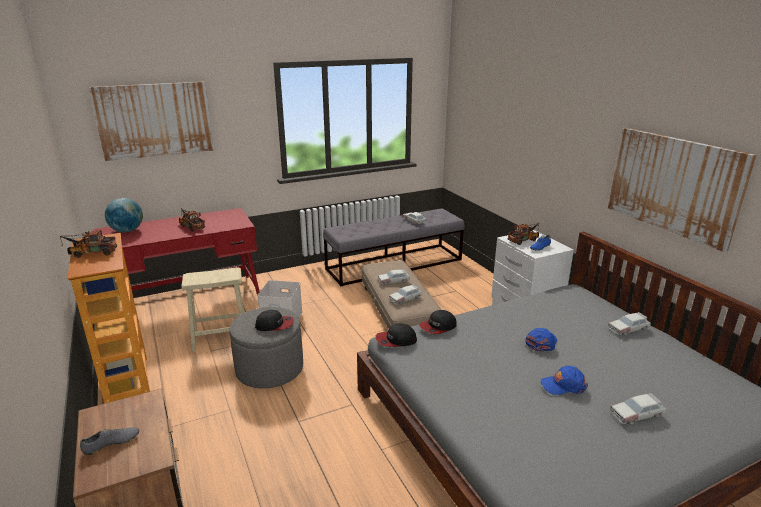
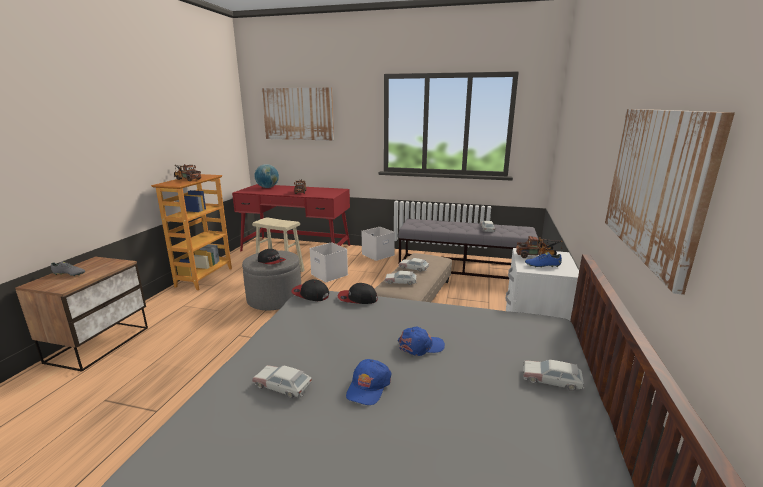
camera: 40 degrees right, 5 degrees down
blue cap [541,366,588,395] -> blue cap turned 105 degrees counterclockwise [346,359,392,405]
toy car [610,393,666,425] -> toy car moved to [252,365,312,398]
none -> white storage box [361,227,395,261]

